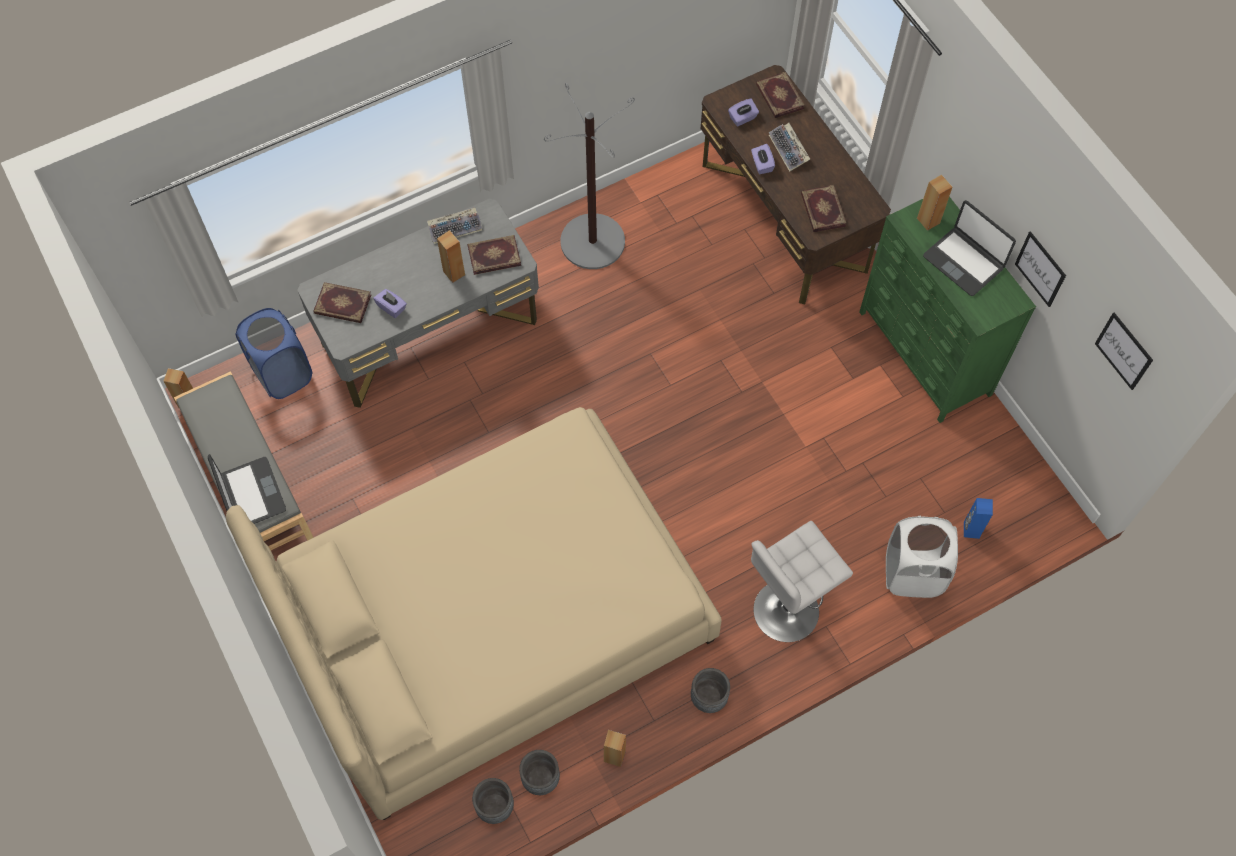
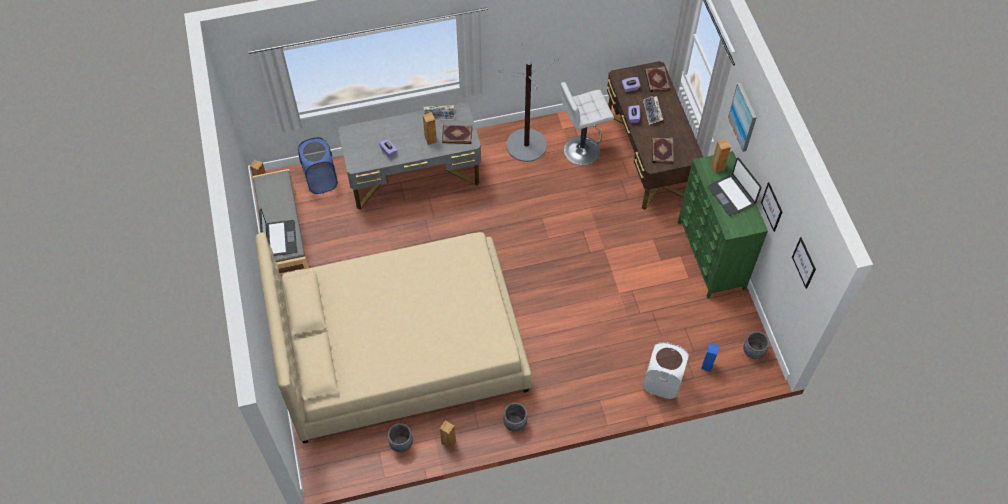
camera: 15 degrees right, 5 degrees down
book [314,282,371,323] -> none
grey planter [472,778,514,824] -> grey planter moved to [743,331,769,359]
white stool [751,521,853,642] -> white stool moved to [561,82,614,165]
none -> picture [728,83,757,152]

